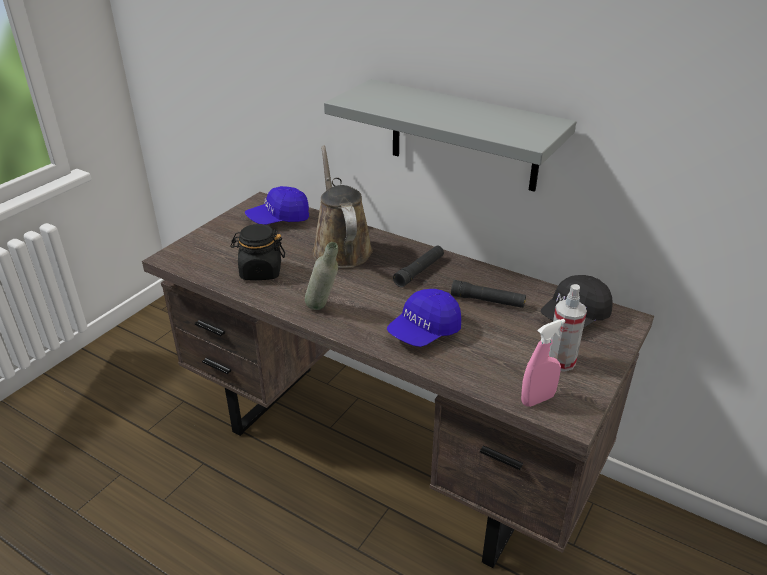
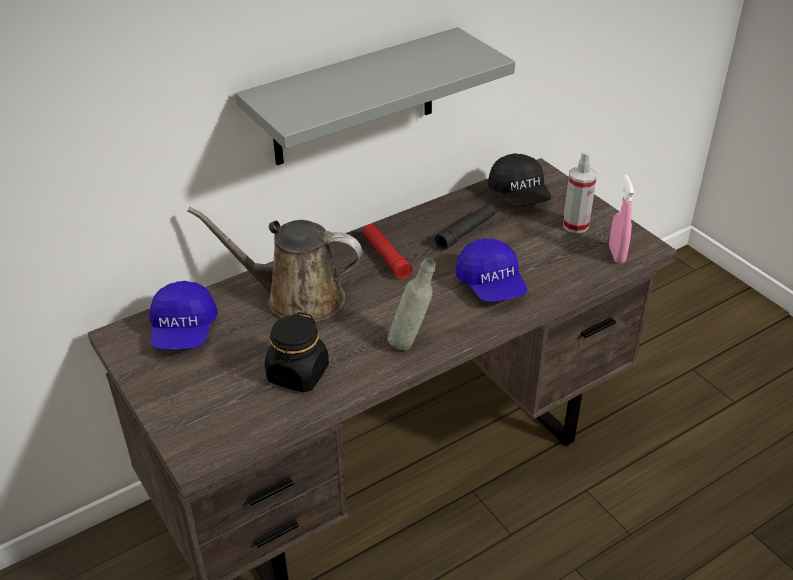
camera: 65 degrees left, 5 degrees up
black flashlight [393,246,444,287] -> red flashlight [363,224,412,279]

